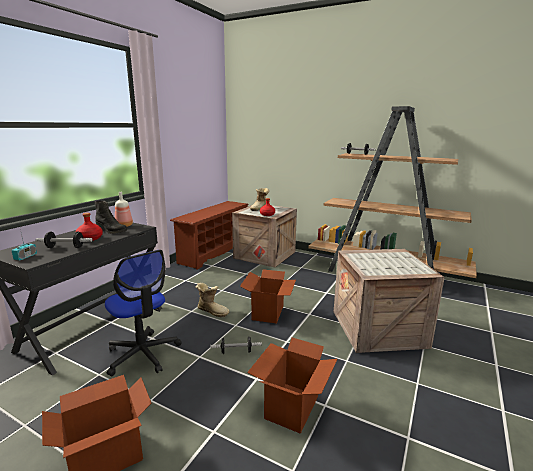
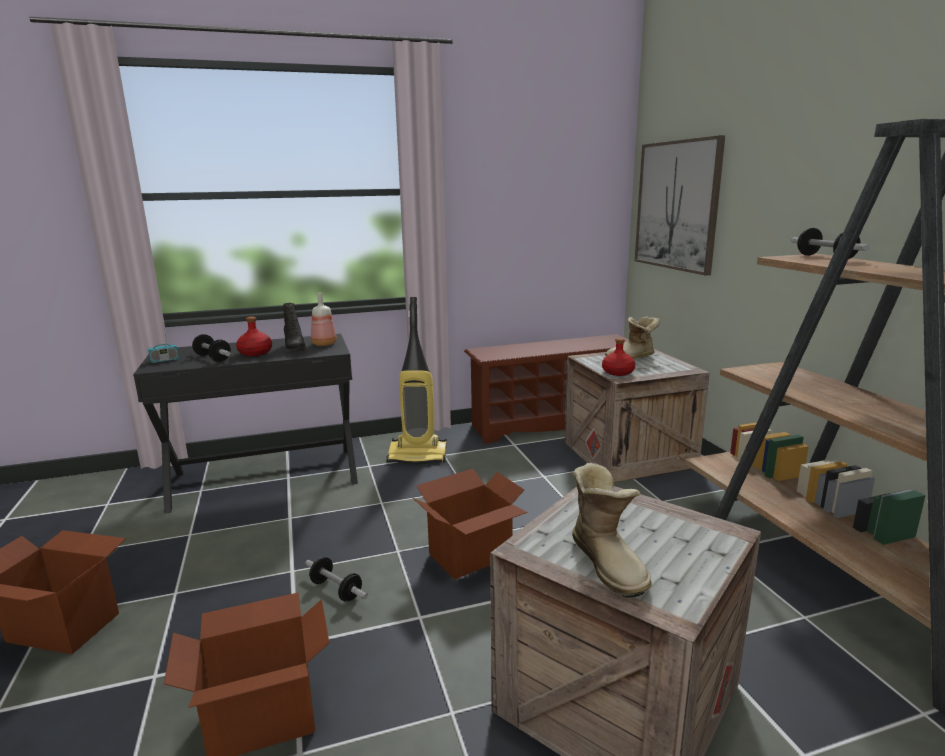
camera: 45 degrees right, 0 degrees up
office chair [105,250,182,376] -> none
boot [196,283,229,317] -> boot moved to [572,463,652,598]
none -> vacuum cleaner [386,297,447,465]
none -> picture [635,135,725,276]

